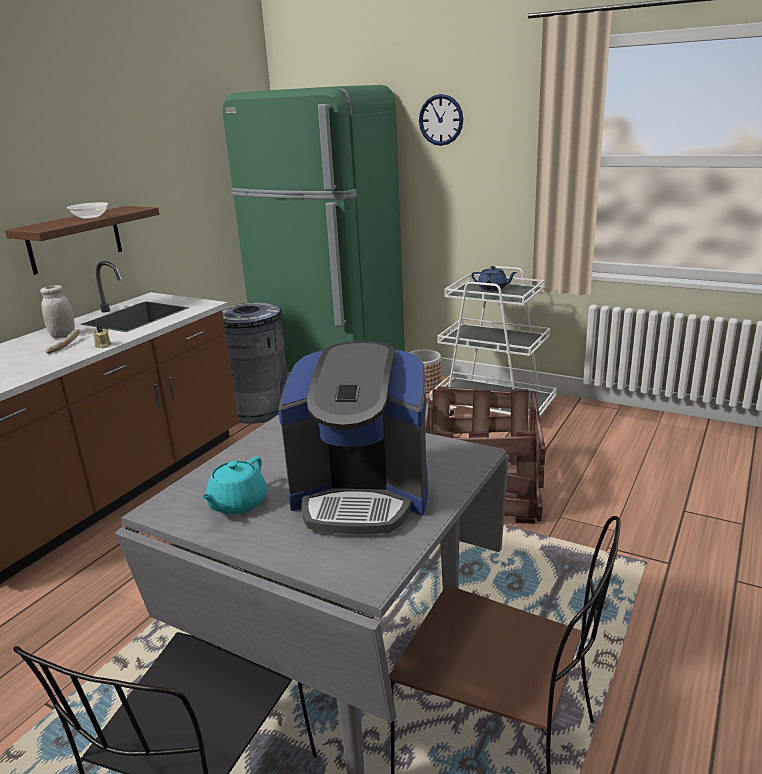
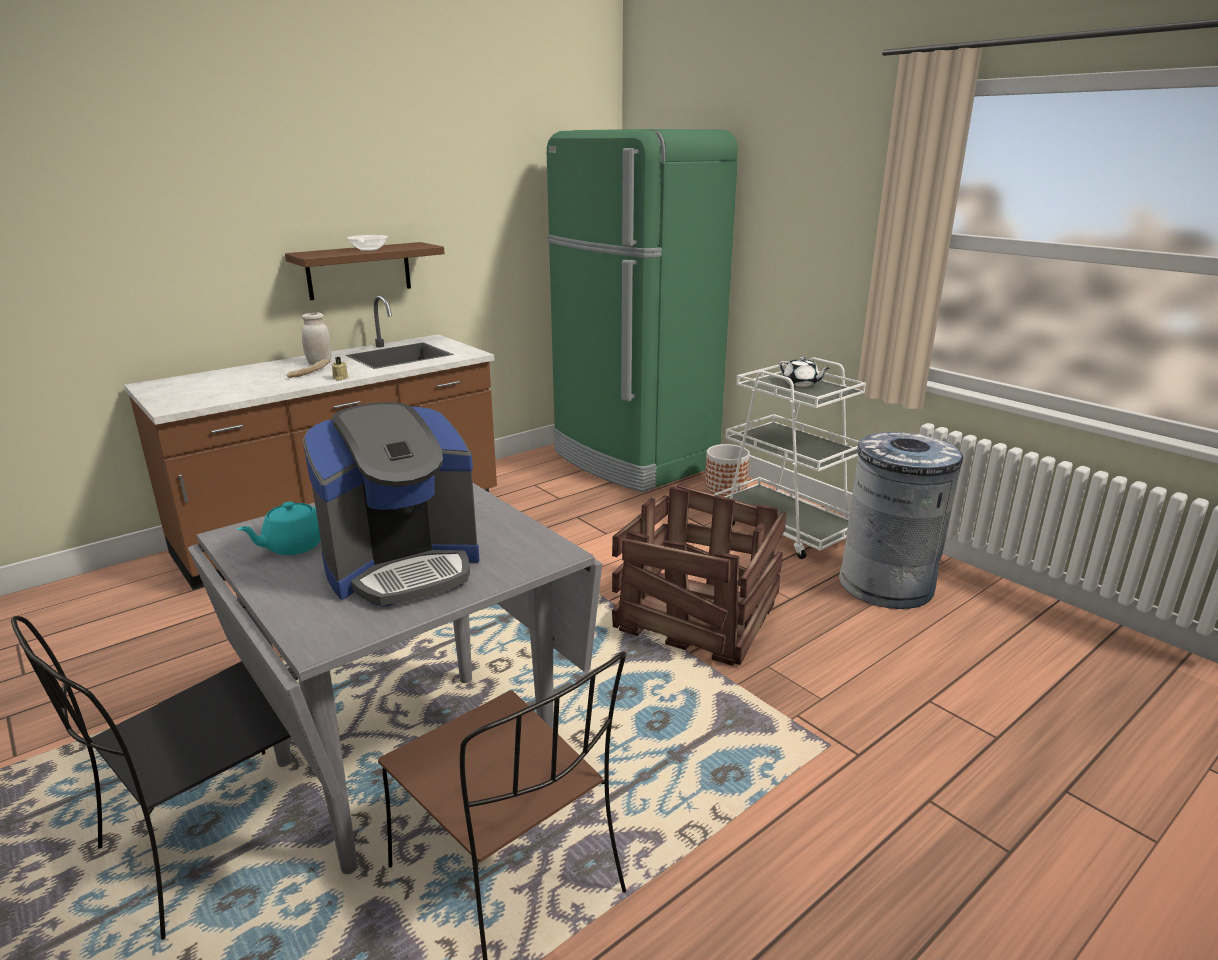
camera: 20 degrees right, 0 degrees up
grey trash can [222,302,287,424] -> grey trash can moved to [839,432,963,609]
coffee machine [278,341,428,534] -> coffee machine turned 60 degrees counterclockwise [303,402,480,607]
wall clock [419,94,463,146] -> none
blue teapot [471,266,517,291] -> white teapot [779,357,830,387]

